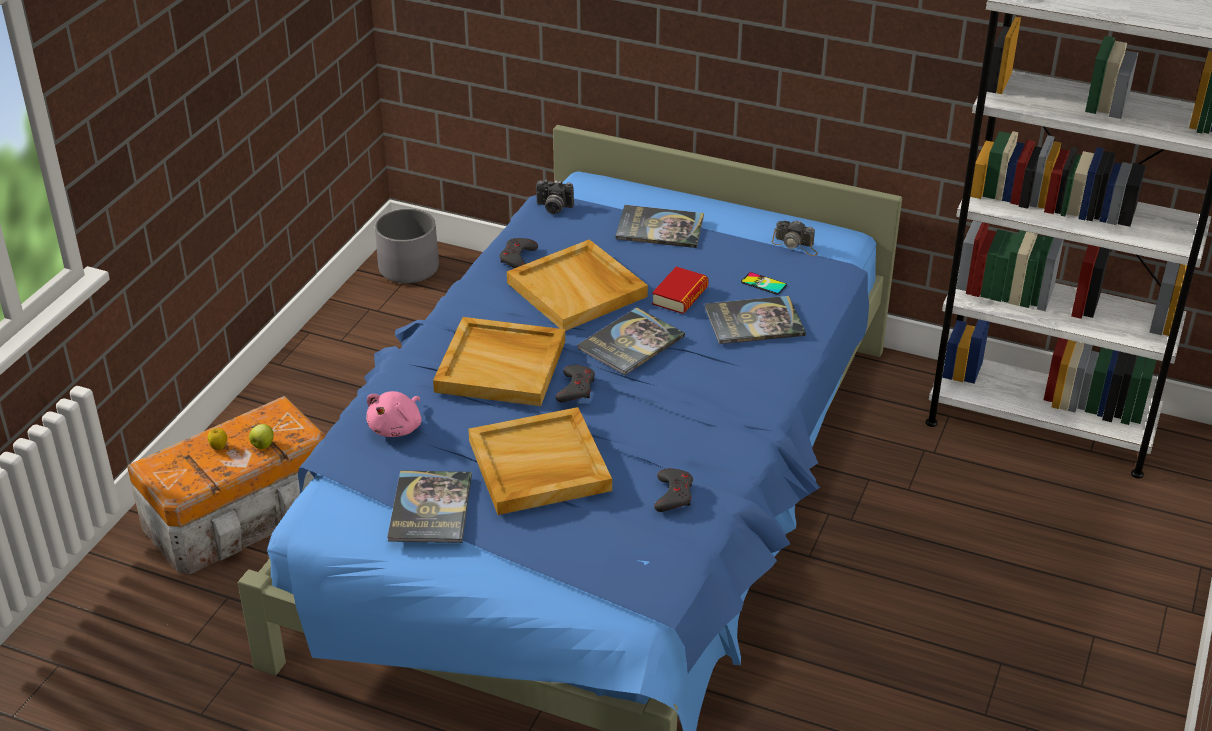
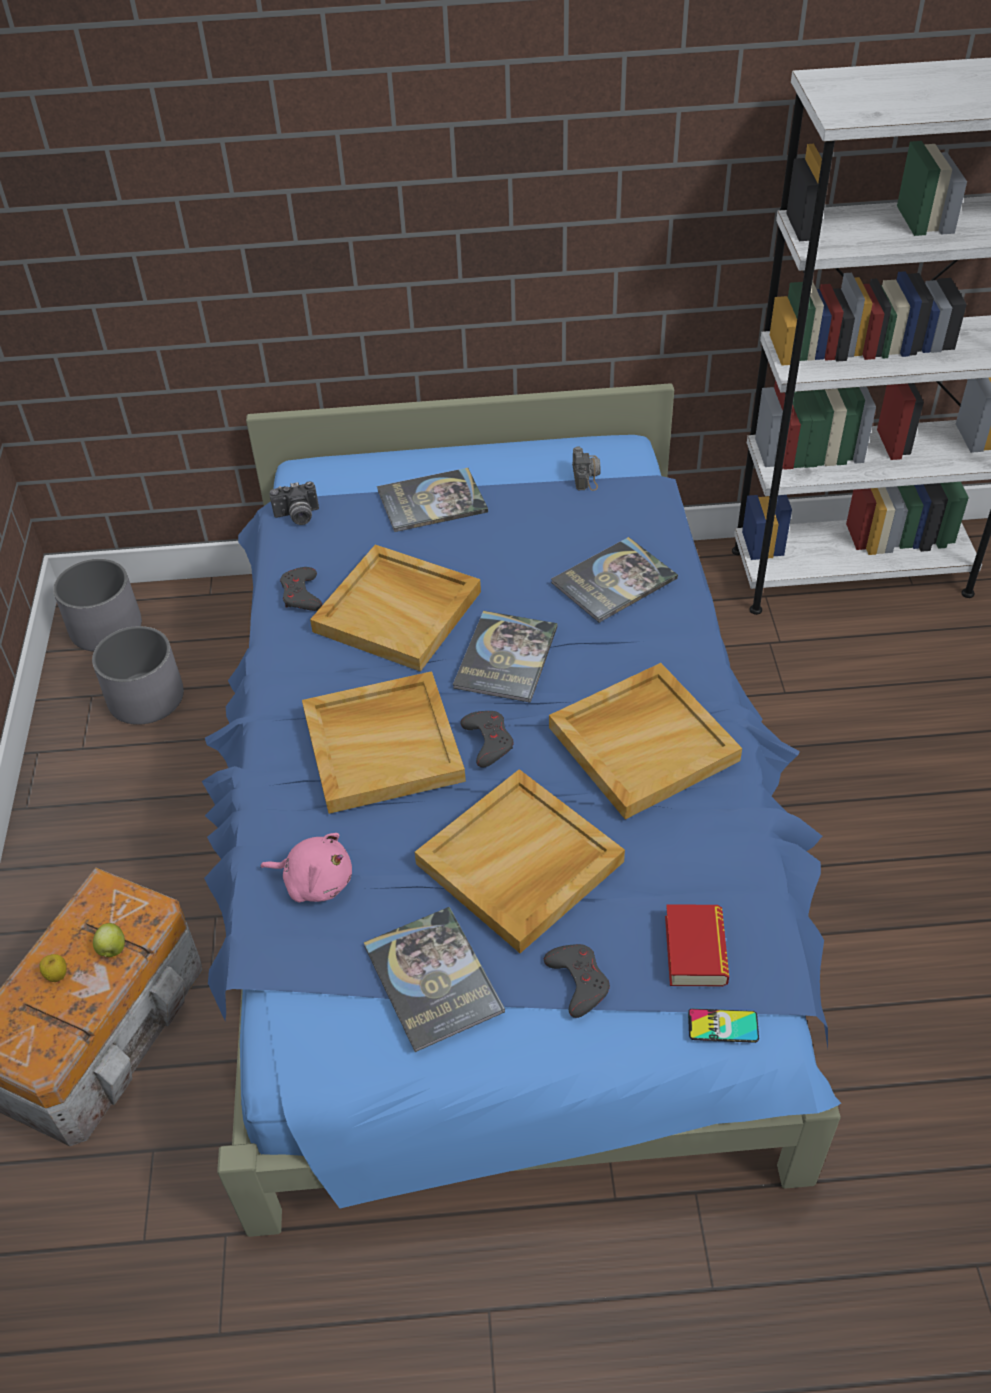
camera: 25 degrees left, 10 degrees up
pink plush toy [366,391,422,437] -> pink plush toy turned 75 degrees counterclockwise [261,833,352,903]
book [652,267,709,314] -> book moved to [665,904,729,986]
grey game controller [654,468,693,512] -> grey game controller moved to [544,944,610,1018]
phone [741,272,787,295] -> phone moved to [688,1009,759,1043]
camera [771,221,818,256] -> camera turned 90 degrees counterclockwise [572,446,601,491]
none -> grey planter [92,626,184,725]
none -> beige tray [549,663,742,819]

